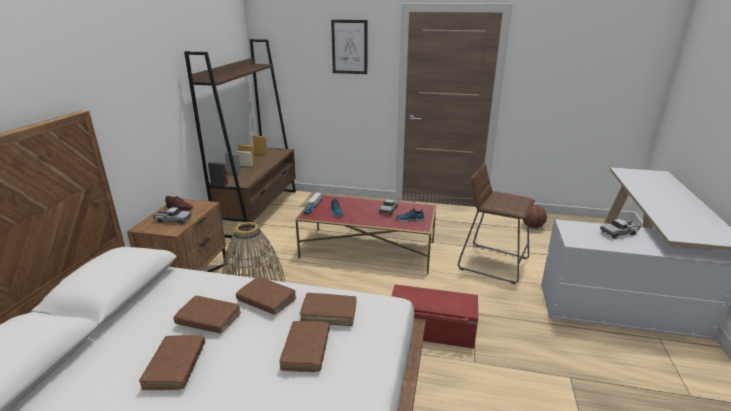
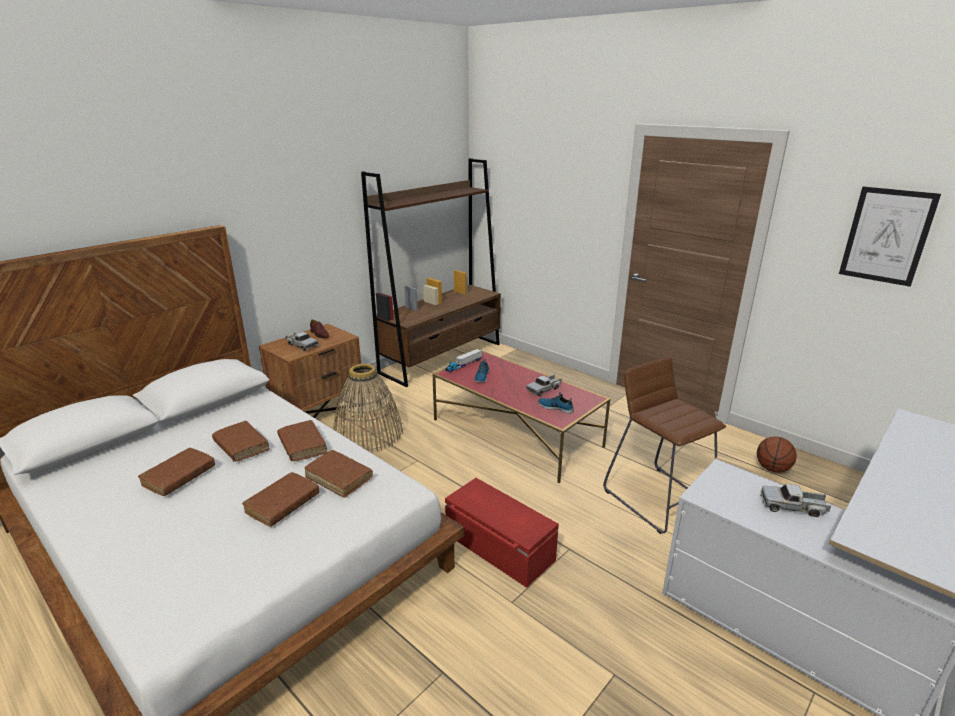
camera: 30 degrees right, 0 degrees up
picture [331,20,367,74] -> picture moved to [839,187,941,287]

